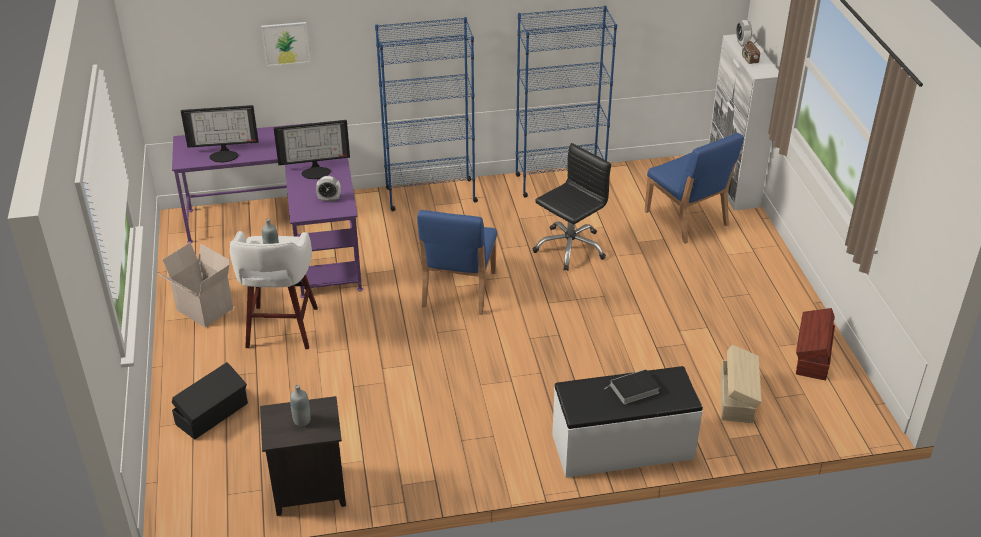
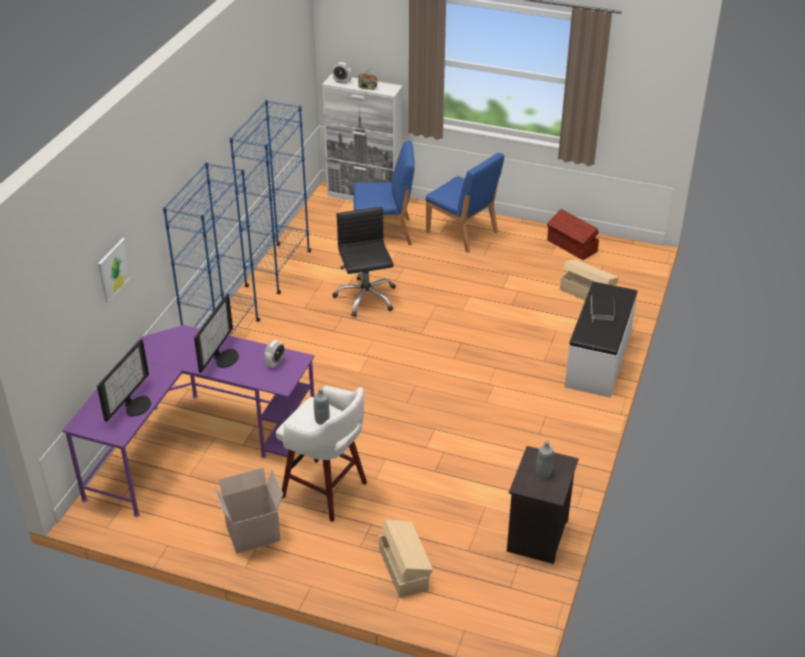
camera: 60 degrees left, 0 degrees up
black storage box [172,362,248,439] -> beige storage box [379,520,433,598]
blue chair [417,210,497,315] -> blue chair moved to [425,153,504,253]

